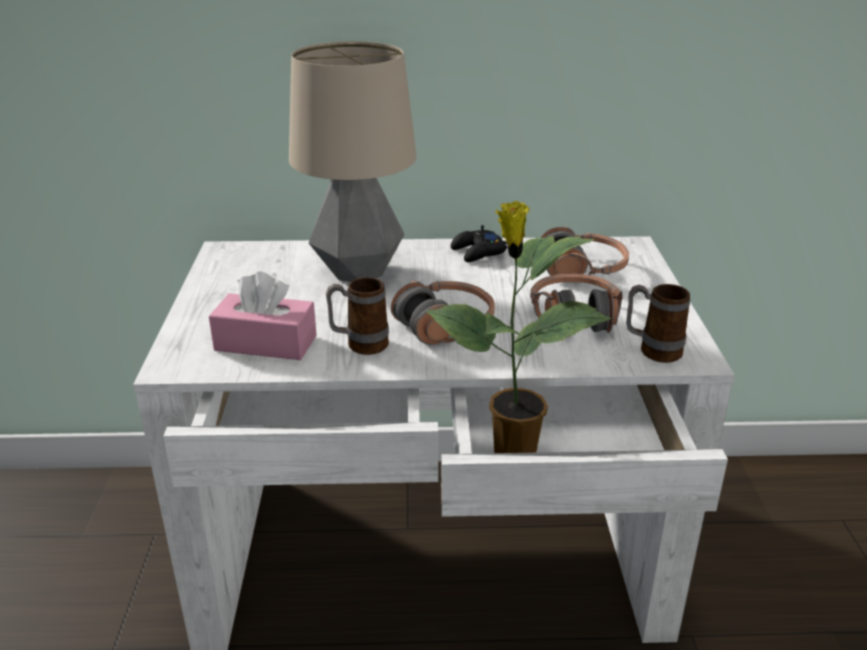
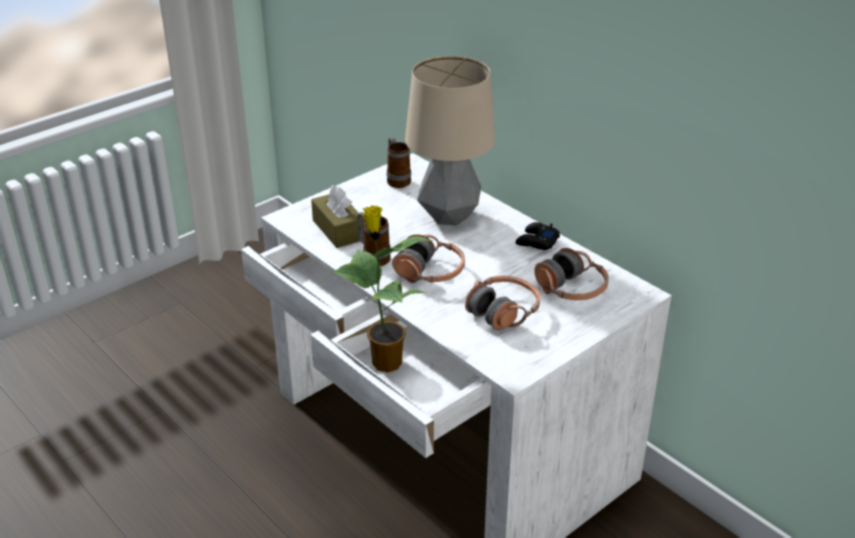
camera: 50 degrees right, 5 degrees up
pink tissue box [209,271,317,360] -> brown tissue box [311,185,364,248]
mug [626,284,690,363] -> mug moved to [387,137,411,188]

